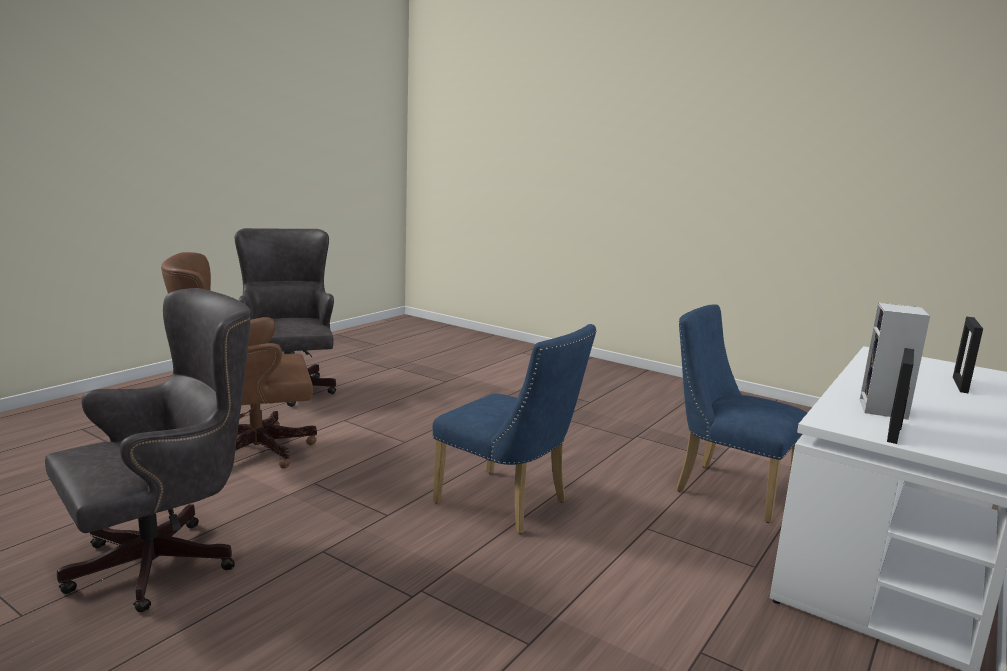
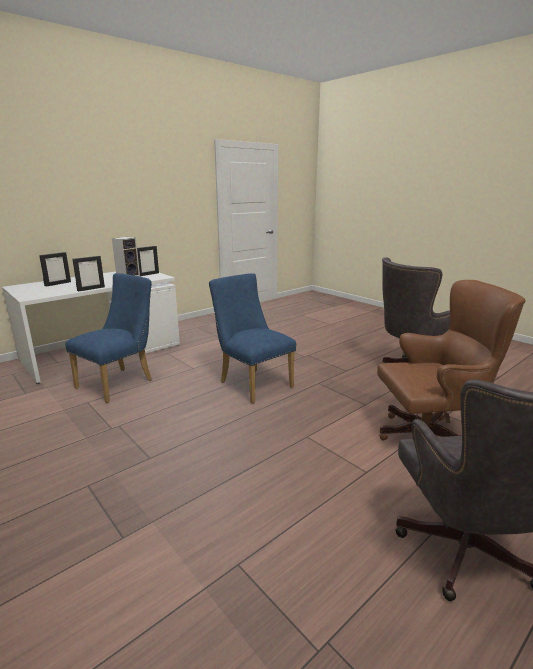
camera: 165 degrees left, 5 degrees up
blue chair [676,305,807,523] -> blue chair turned 105 degrees counterclockwise [65,273,152,403]
none -> picture frame [72,256,105,291]

